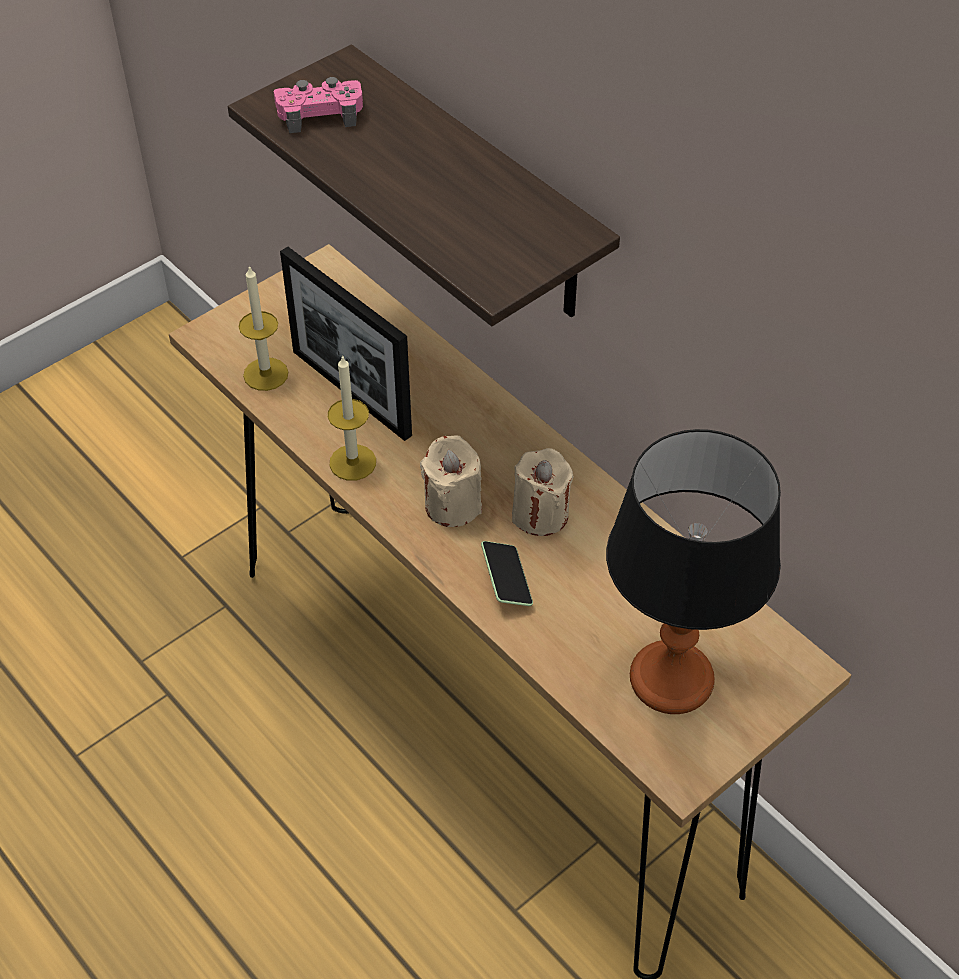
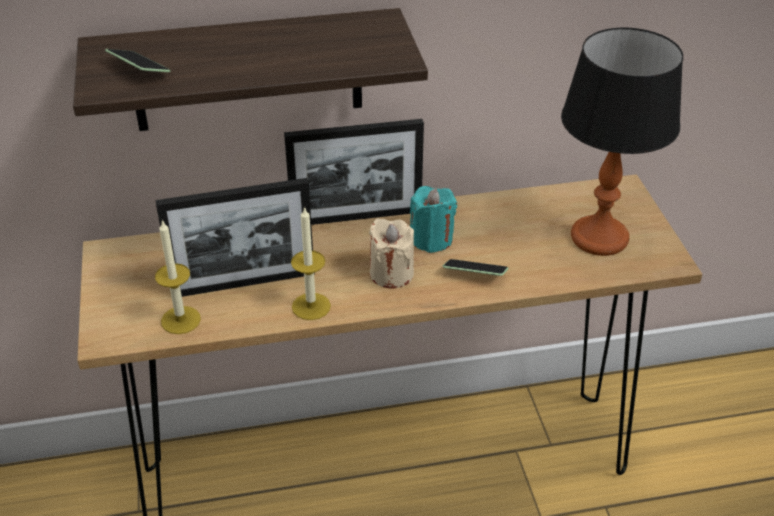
camera: 60 degrees left, 10 degrees down
pink game controller [273,77,363,133] -> phone [105,49,171,72]
beige candle [512,448,574,536] -> turquoise candle [410,186,457,253]
none -> picture frame [284,119,424,225]

